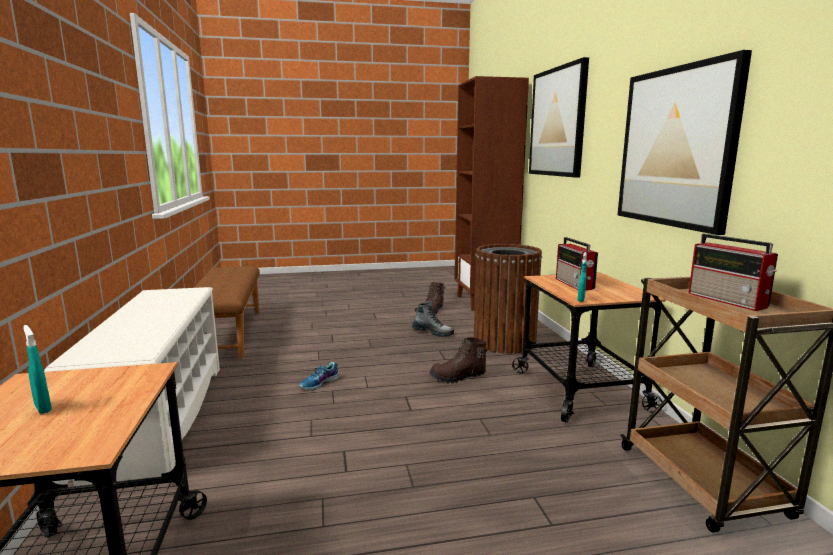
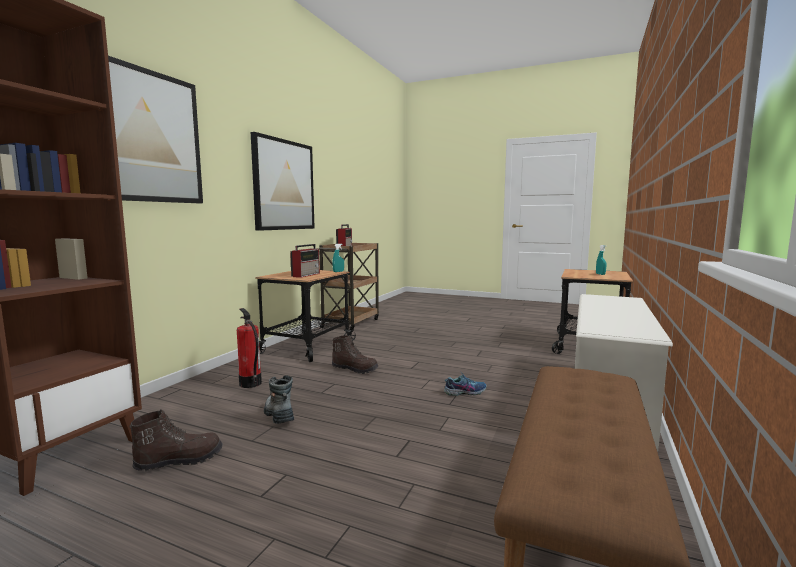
camera: 145 degrees left, 5 degrees down
brown trash can [474,244,542,354] -> fire extinguisher [237,308,262,388]

